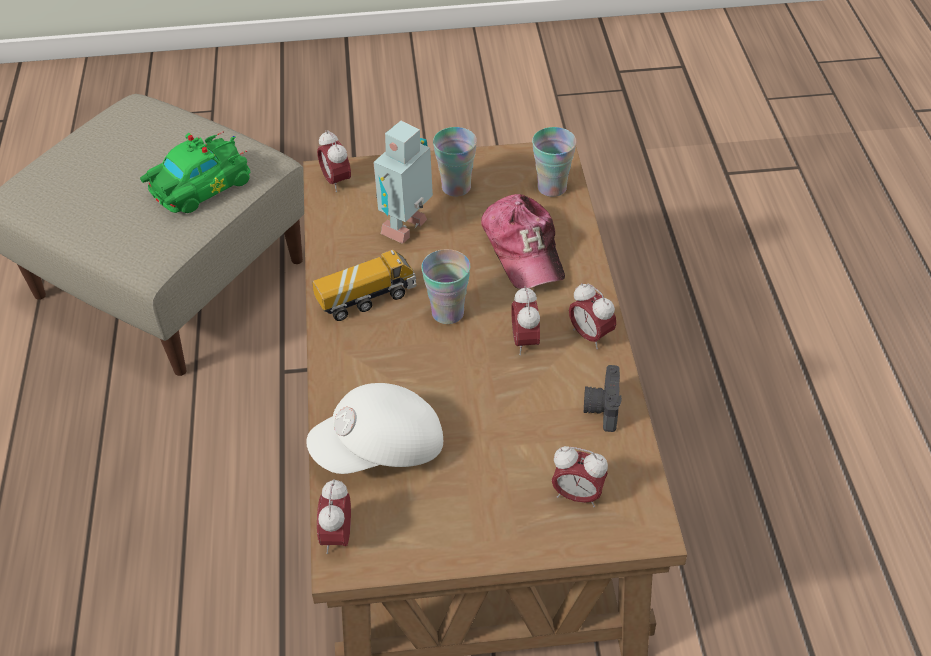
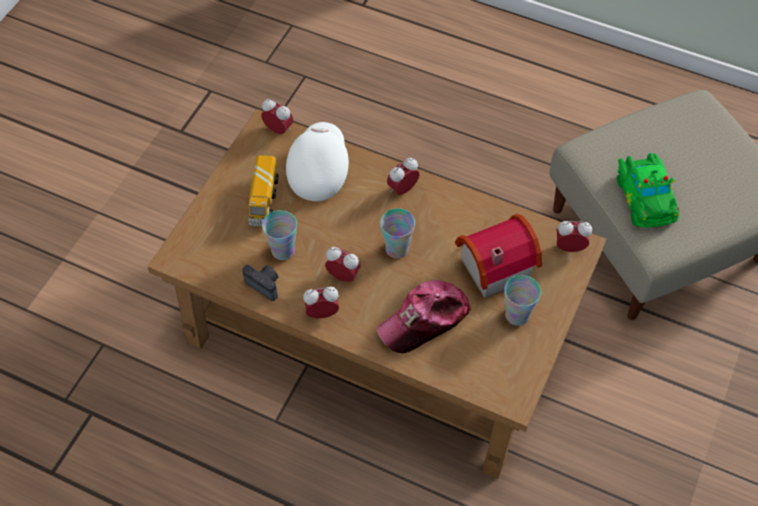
camera: 120 degrees right, 10 degrees up
toy truck [312,250,417,321] -> toy truck moved to [248,155,278,227]
toy robot [373,121,433,244] -> toy house [455,214,542,298]
cap [481,194,565,289] -> cap turned 45 degrees counterclockwise [376,280,471,353]
cup [532,127,576,197] -> cup moved to [262,210,297,260]
alarm clock [552,446,608,507] -> alarm clock moved to [387,158,420,195]

